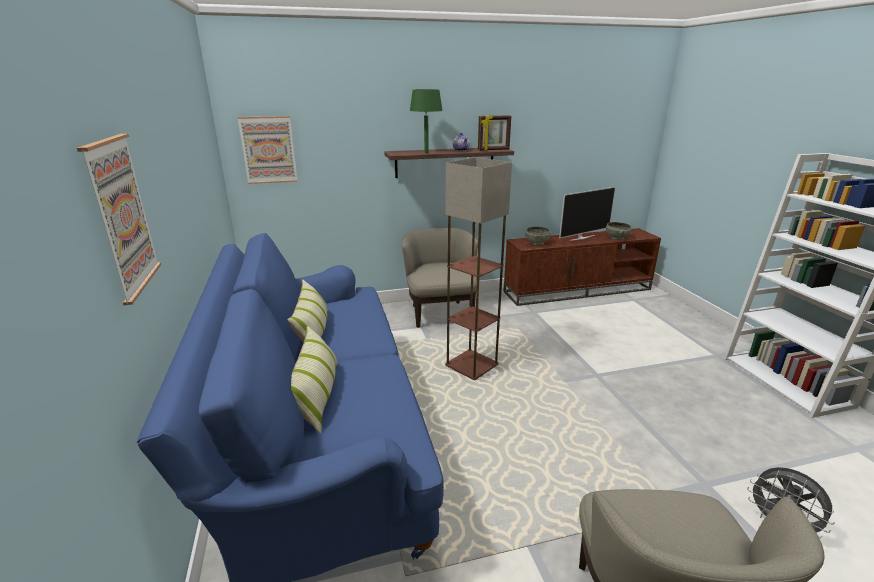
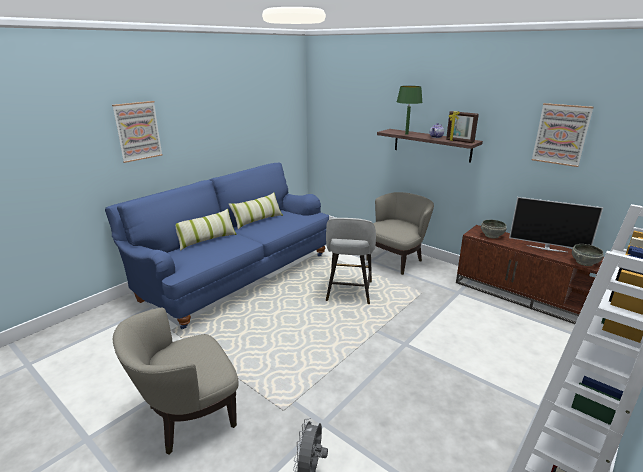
camera: 55 degrees right, 0 degrees up
picture [238,116,298,184] -> picture moved to [532,103,594,167]
floor lamp [445,157,512,380] -> grey stool [326,218,376,304]

